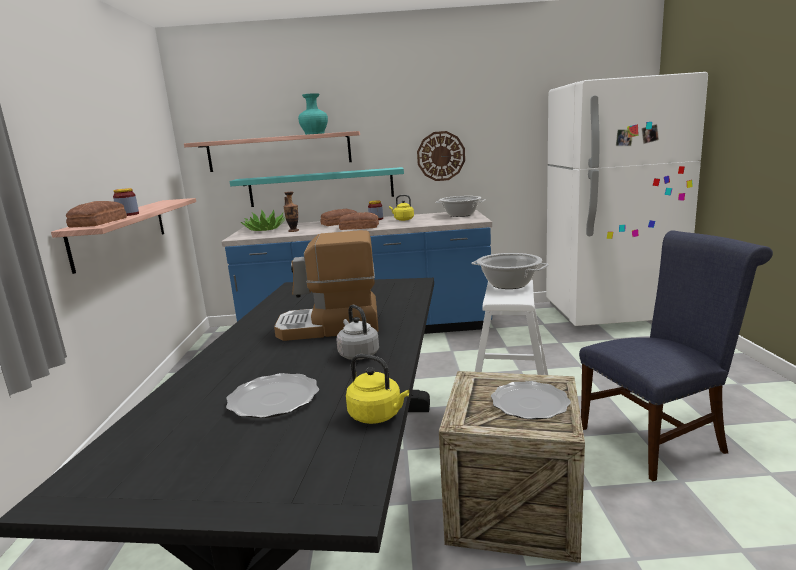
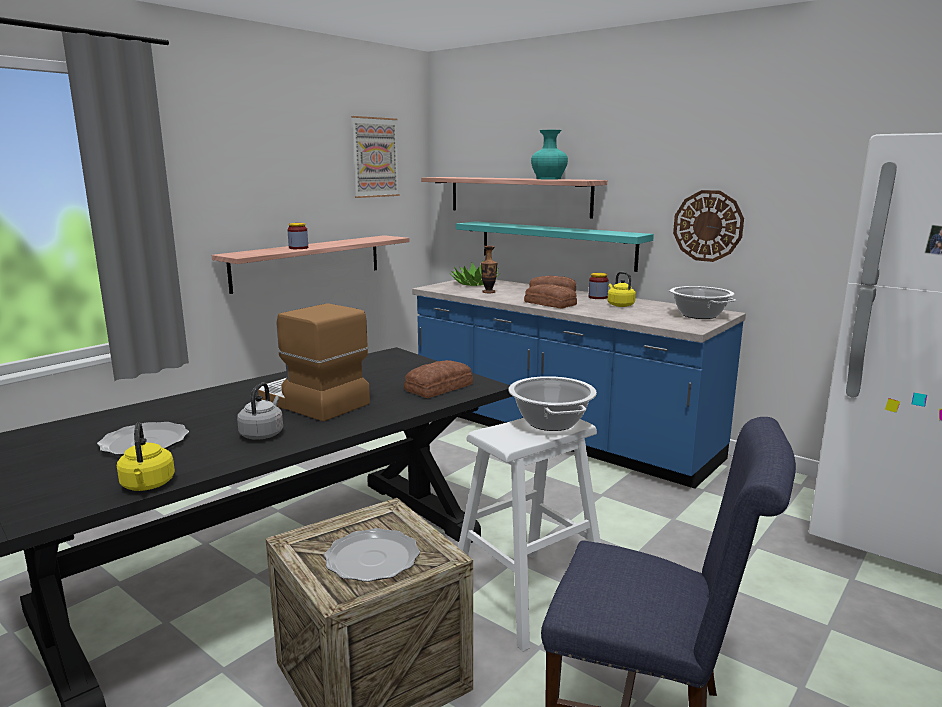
camera: 40 degrees right, 0 degrees up
bread [66,201,127,228] -> bread moved to [404,360,473,398]
none -> picture [351,116,400,198]

